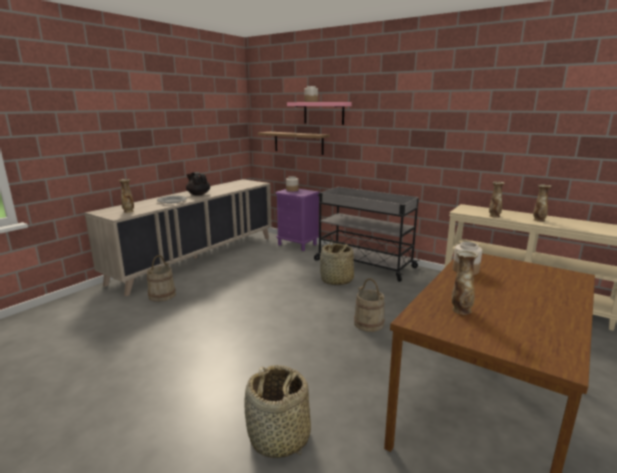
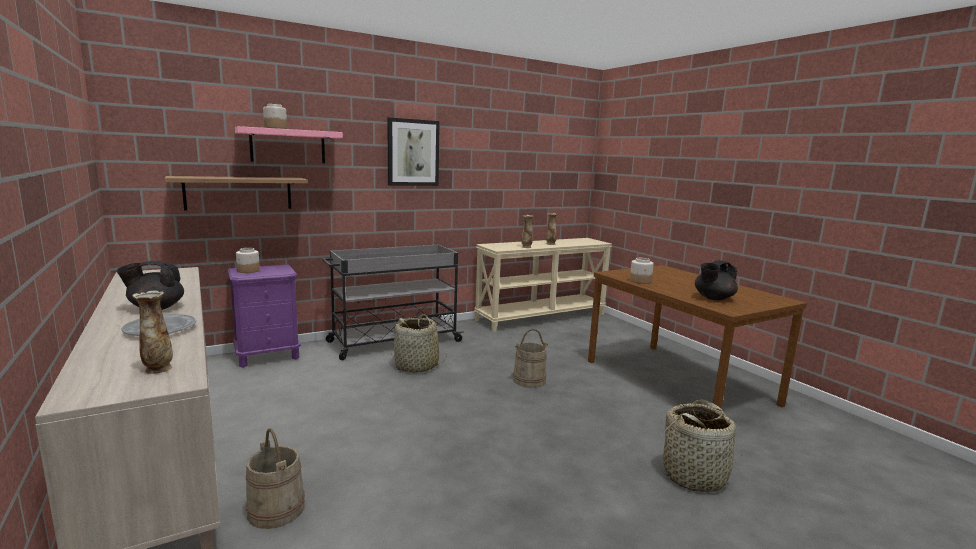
camera: 65 degrees left, 5 degrees down
vase [452,249,479,315] -> black teapot [695,260,738,300]
none -> picture [388,118,440,186]

